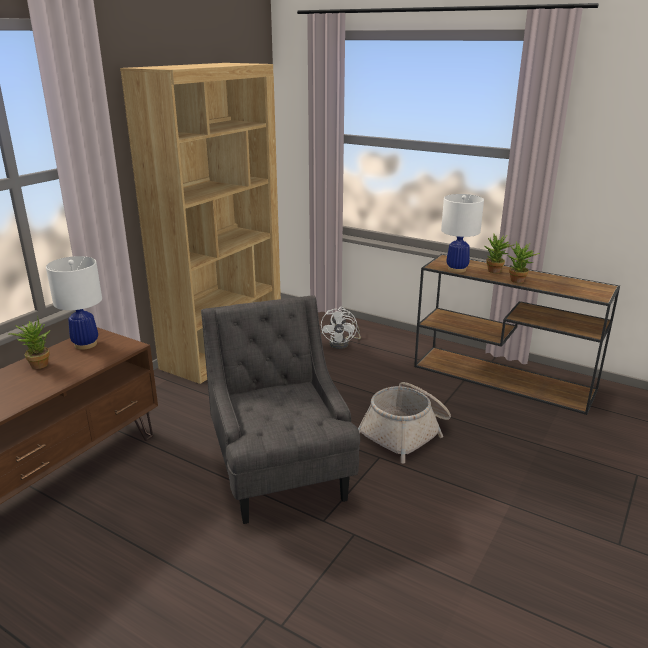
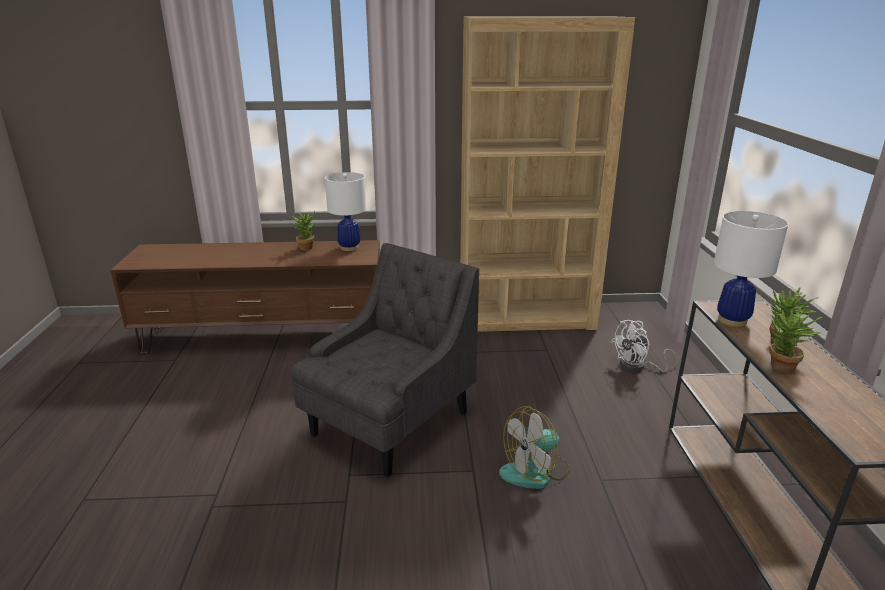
camera: 55 degrees right, 0 degrees up
basket [358,382,451,463] -> fan [499,406,570,489]

